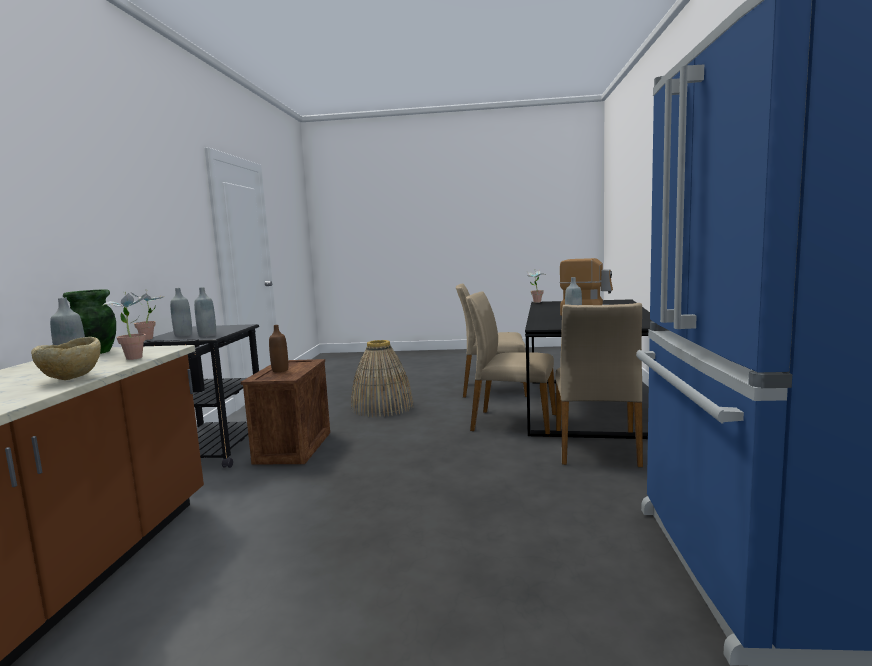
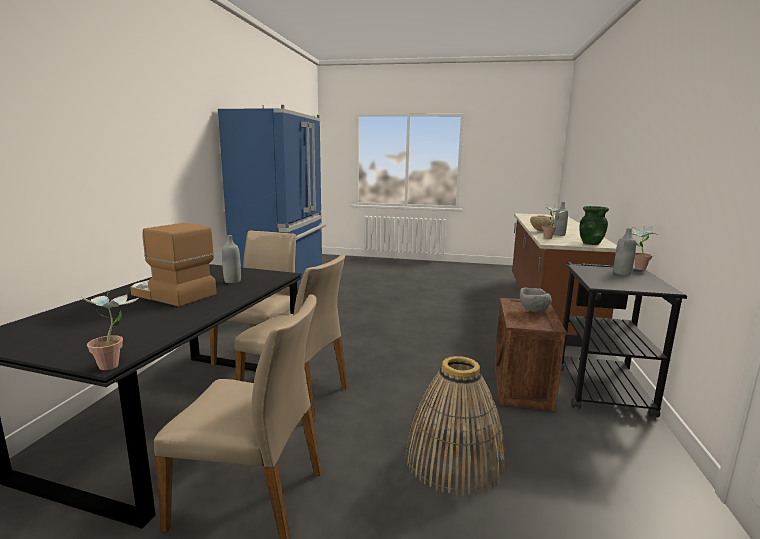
camera: 175 degrees left, 5 degrees up
grey bottle [194,287,216,337] -> none
brown bottle [269,325,288,372] -> grey bowl [520,287,552,312]

